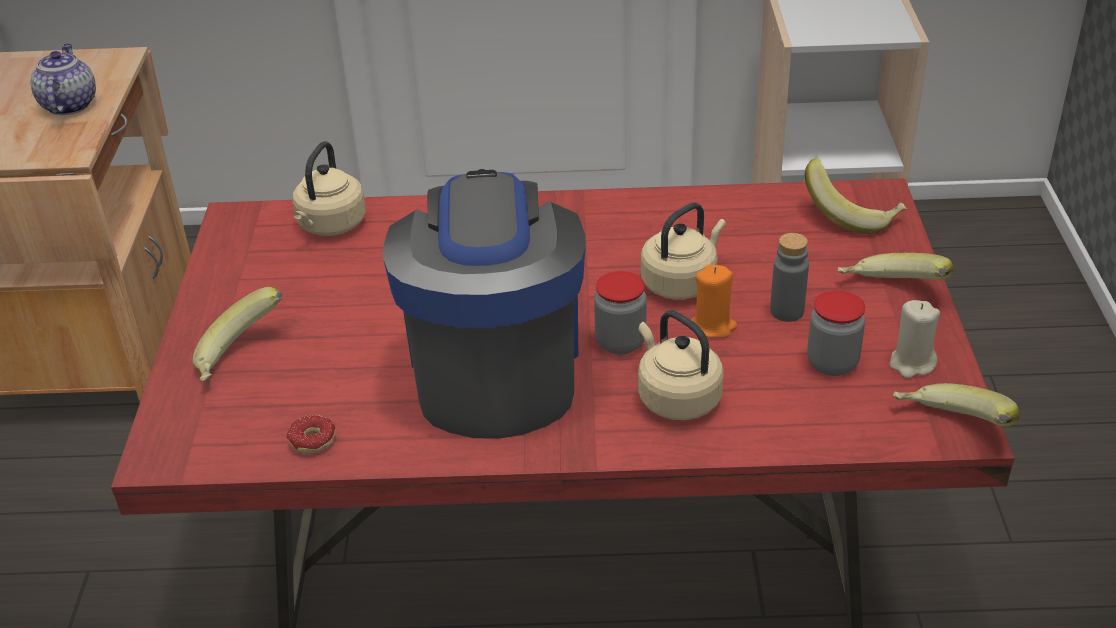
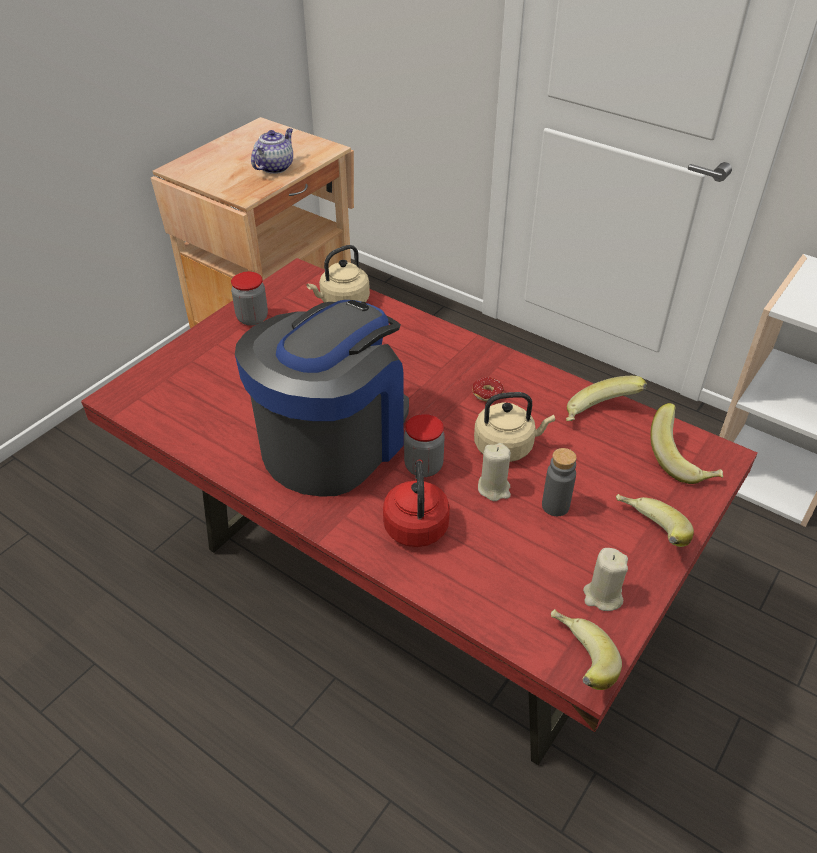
camera: 35 degrees right, 5 degrees up
banana [192,287,282,382] -> banana moved to [566,376,647,421]
donut [287,415,336,454] -> donut moved to [472,377,504,401]
beige kettle [638,310,723,420] -> red kettle [383,460,450,547]
orange candle [691,265,737,338] -> beige candle [478,443,511,501]
jar [807,290,865,376] -> jar moved to [231,272,268,326]

